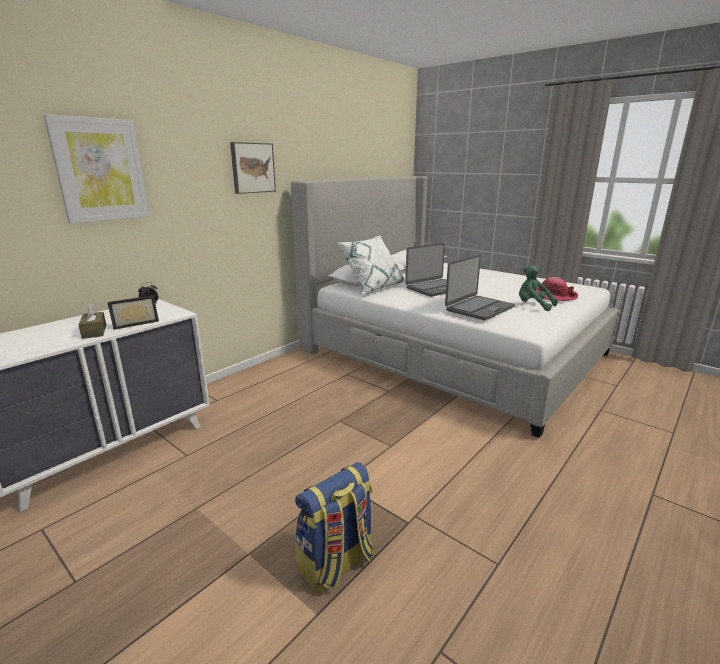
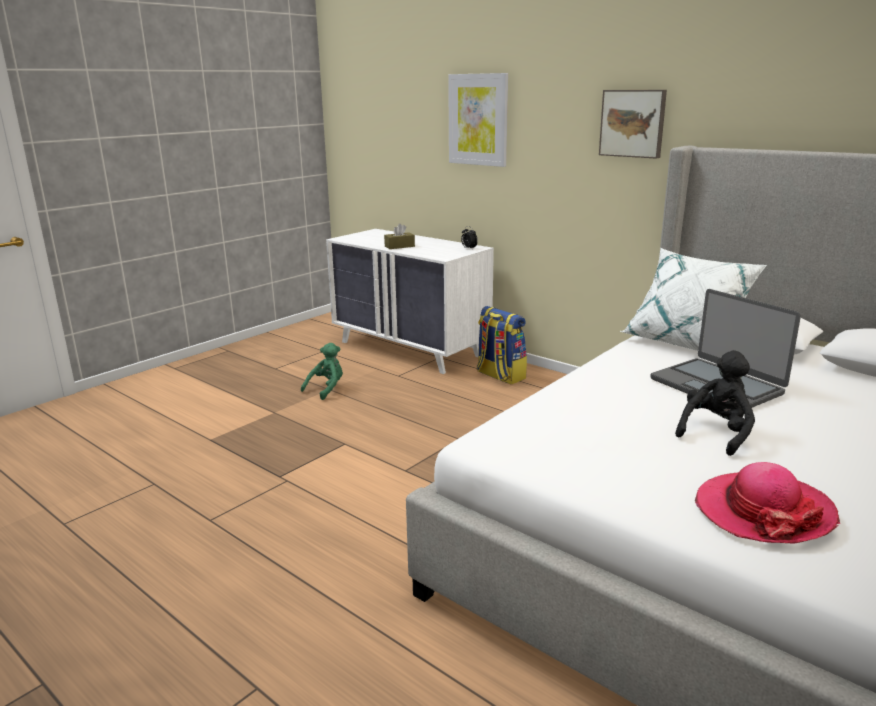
camera: 90 degrees right, 0 degrees up
picture frame [107,295,159,330] -> none
backpack [295,462,374,594] -> backpack moved to [477,306,527,385]
laptop [445,254,515,320] -> none
green plush toy [519,265,558,311] -> green plush toy moved to [301,343,343,400]
none -> black plush toy [675,350,755,456]

